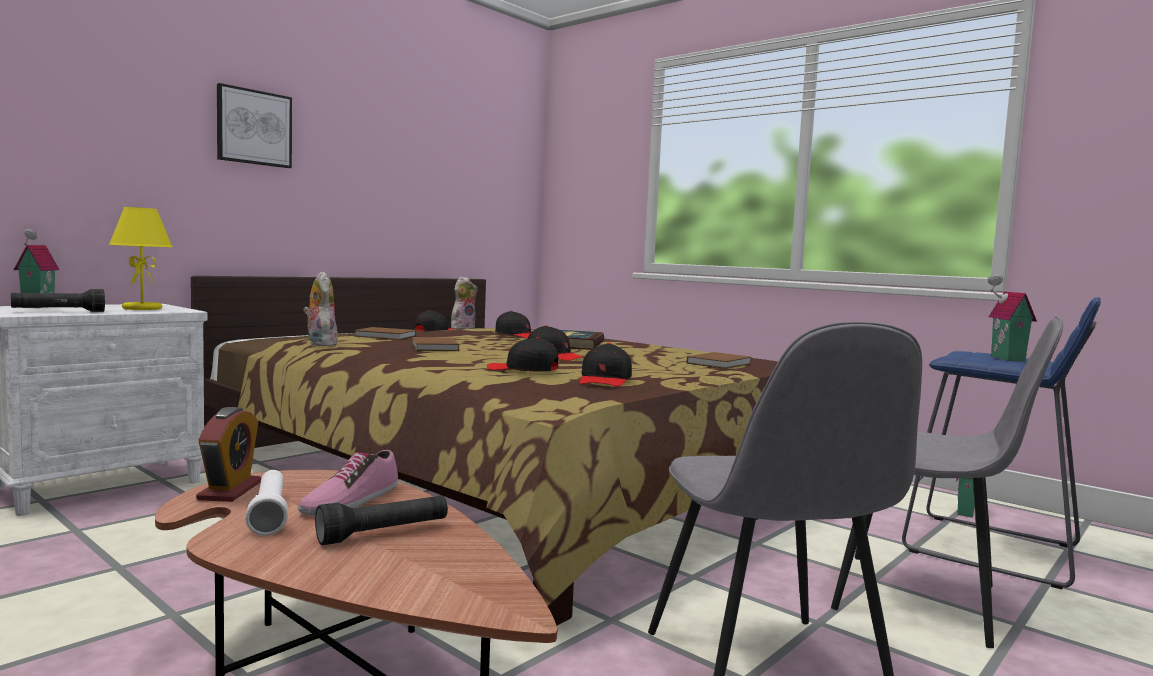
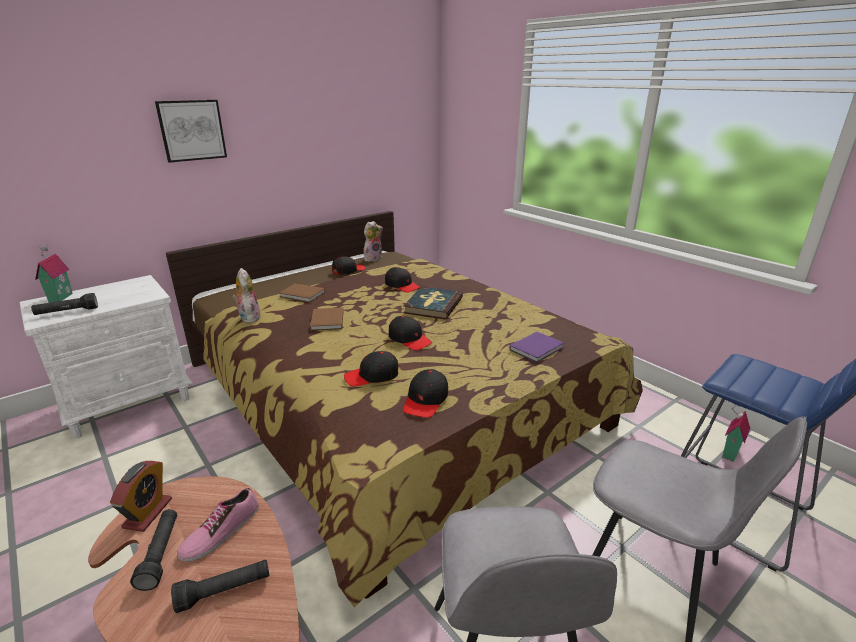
camera: 10 degrees right, 20 degrees up
yellow table lamp [109,207,172,310] -> none
white flashlight [245,470,288,536] -> black flashlight [130,509,177,591]
black cap [487,337,558,372] -> black cap turned 45 degrees counterclockwise [344,351,398,387]
brown book [687,352,751,369] -> purple book [509,331,564,363]
toy house [988,274,1037,362] -> none

